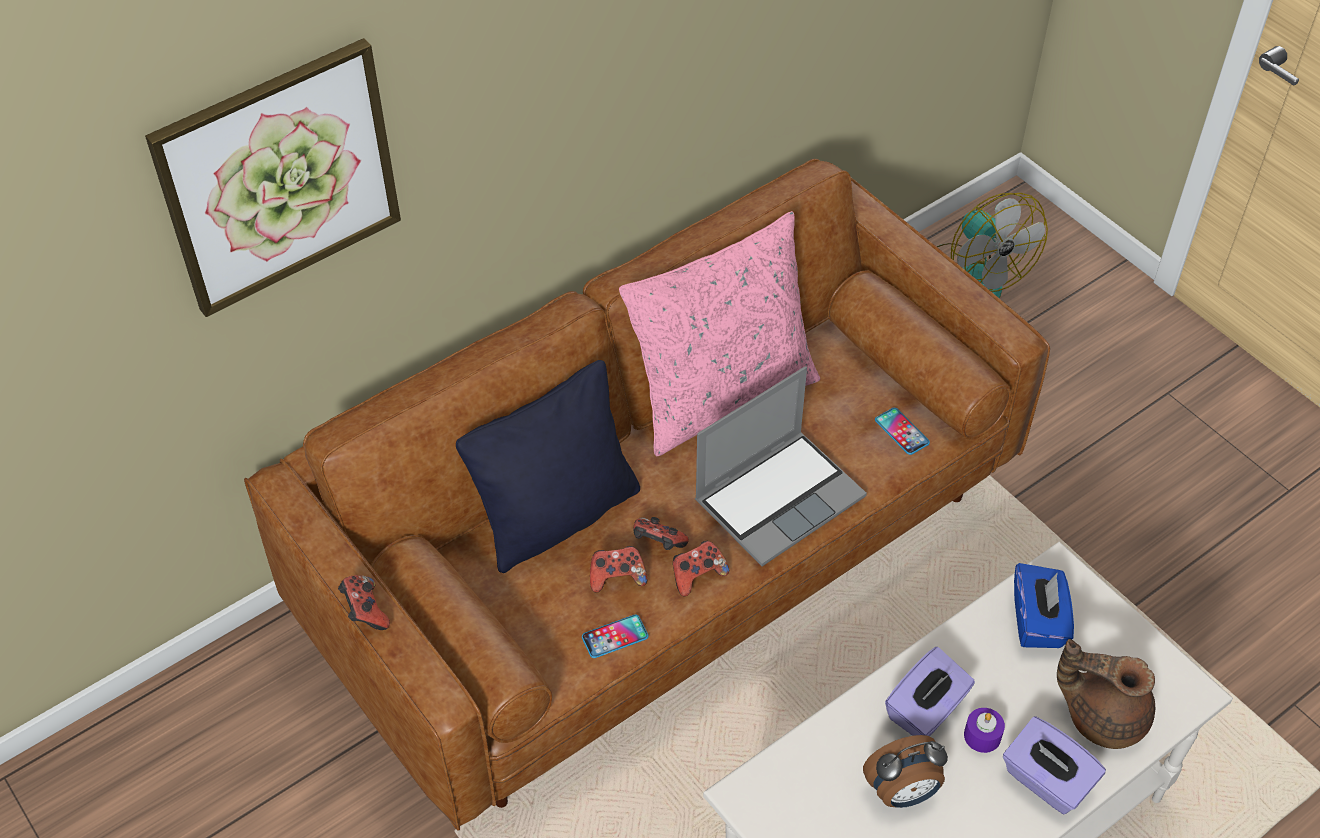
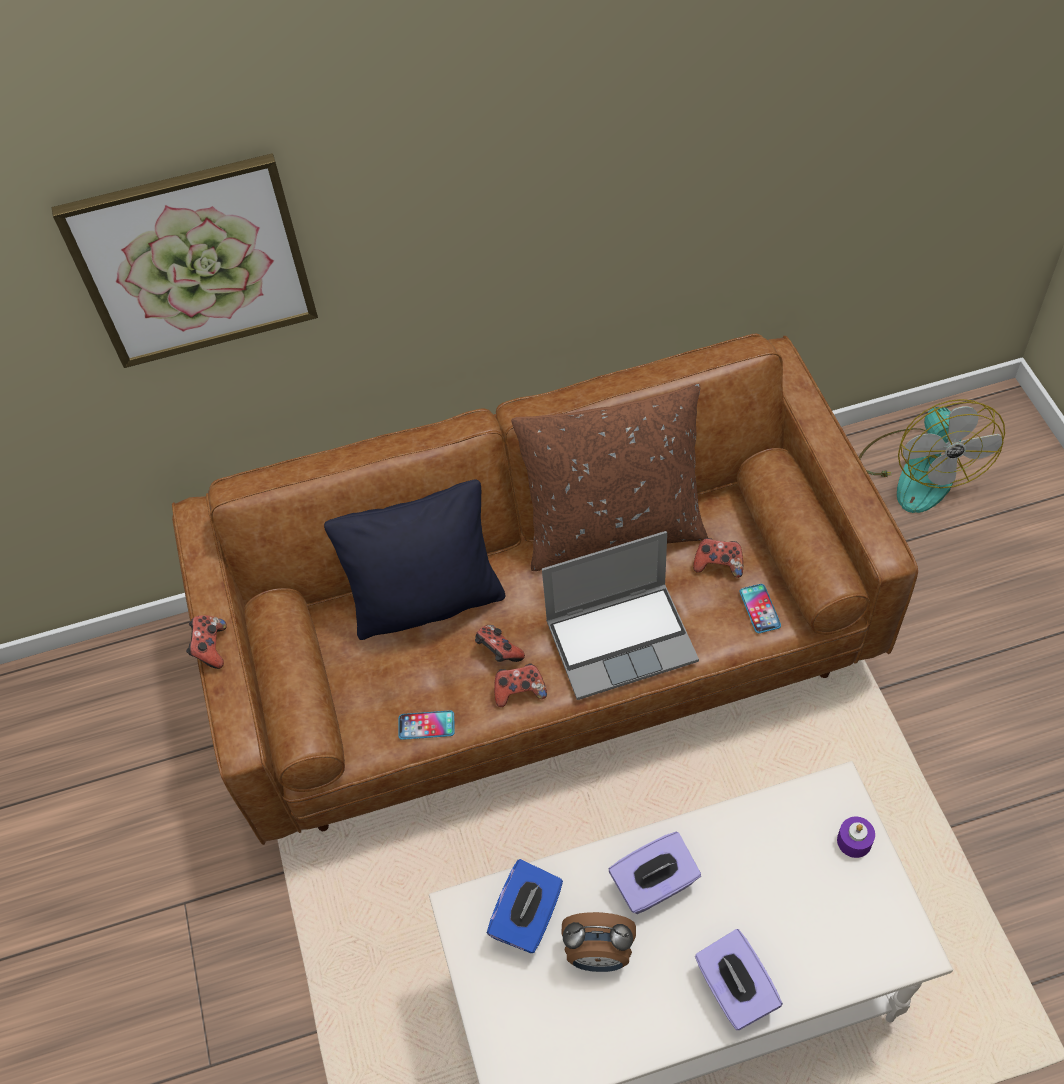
camera: 25 degrees right, 5 degrees up
game controller [590,546,647,593] -> game controller moved to [693,538,743,578]
pink pillow [619,211,820,456] -> brown pillow [511,383,708,571]
purple candle [964,708,1005,753] -> purple candle moved to [837,817,875,858]
blue tissue box [1014,563,1074,648] -> blue tissue box moved to [487,859,563,953]
brown teapot [1057,639,1155,749] -> none

